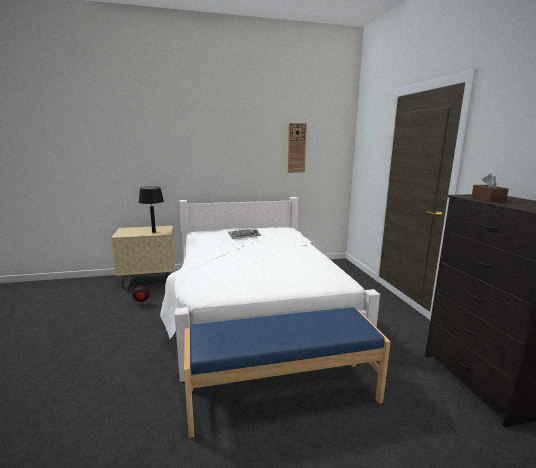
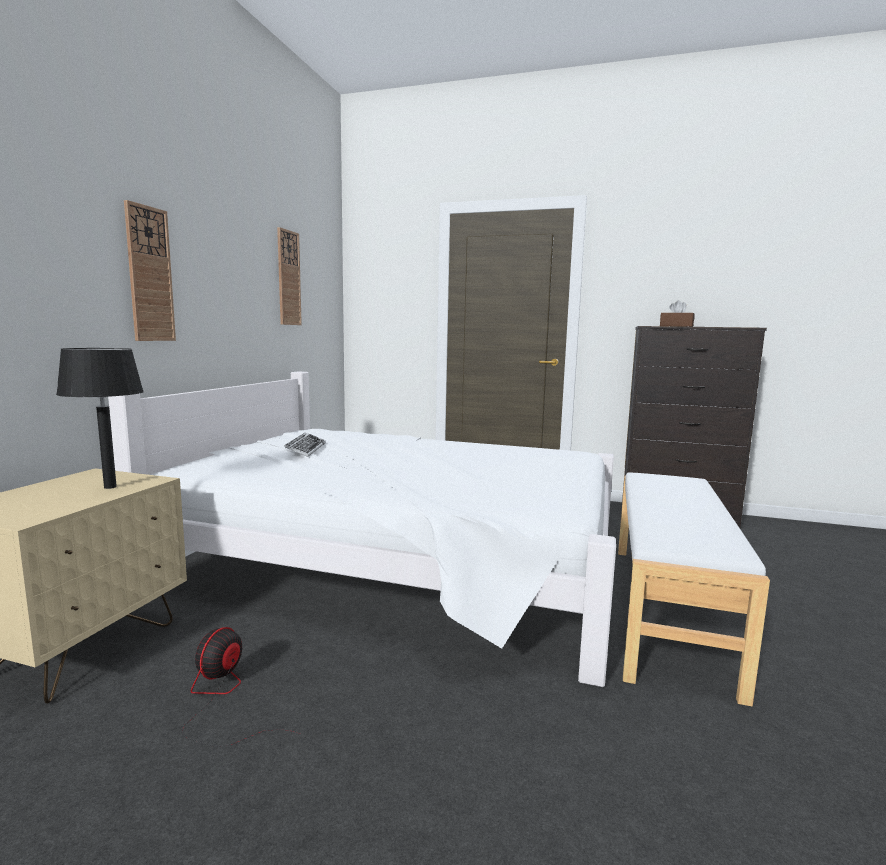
camera: 60 degrees left, 5 degrees down
blue bench [184,307,390,438] -> white bench [618,472,770,706]
none -> wall clock [124,200,176,341]

